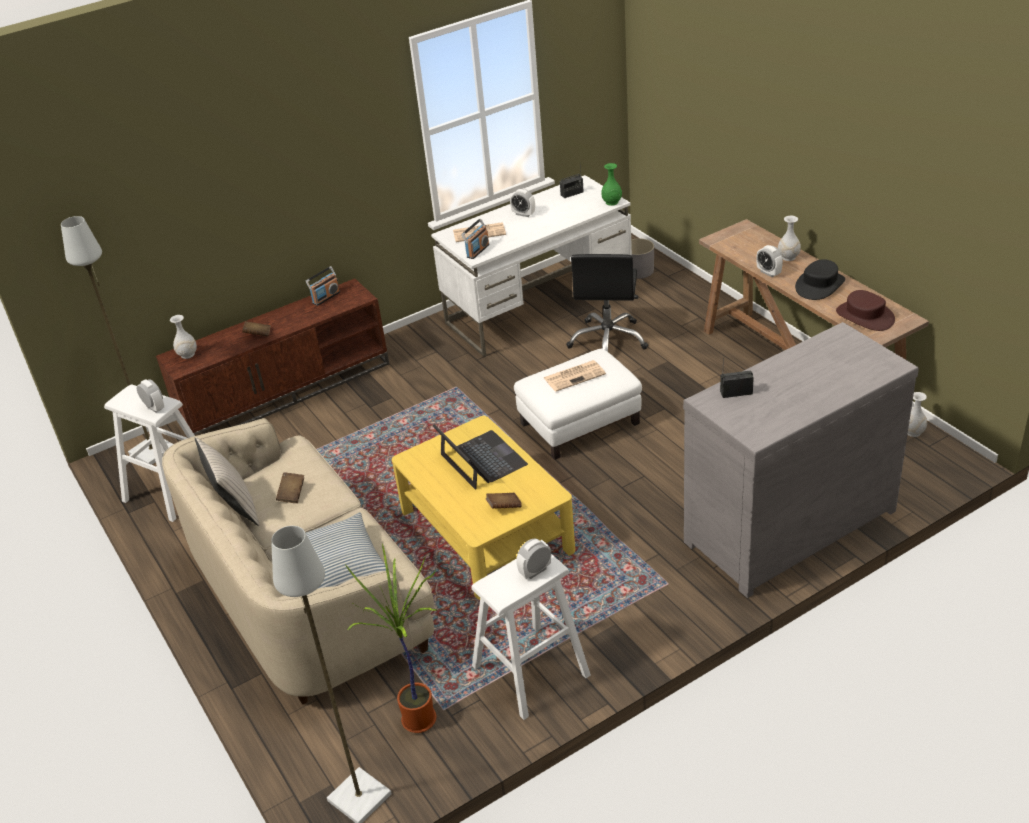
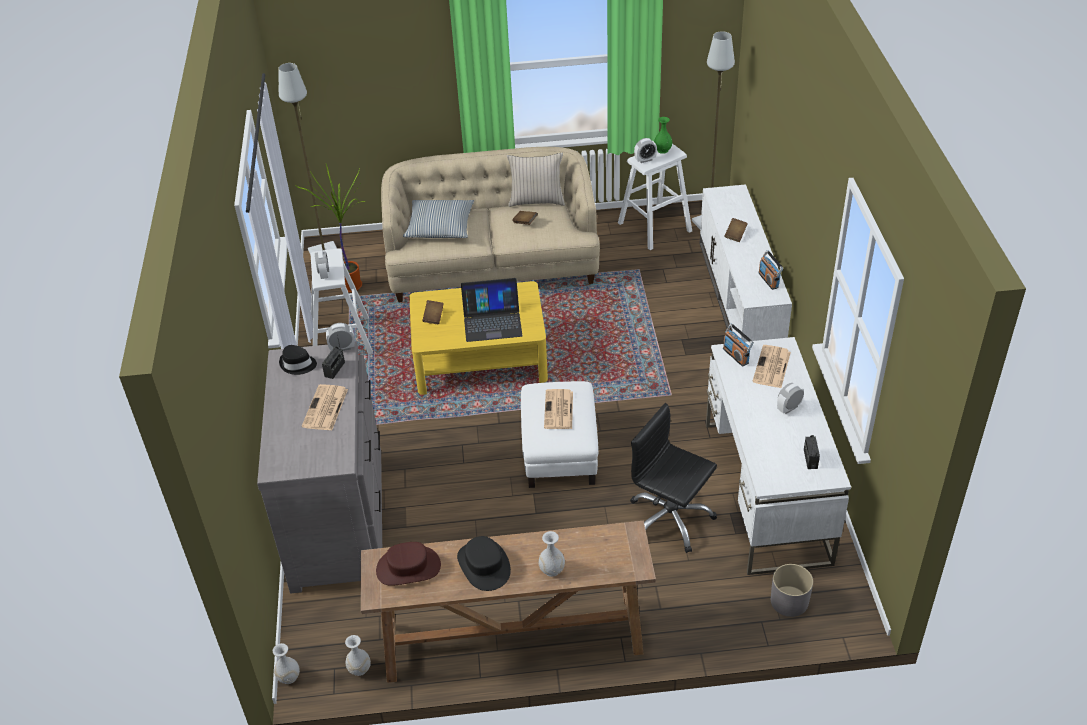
camera: 115 degrees right, 5 degrees up
brown tv stand [156,279,389,435] -> white tv stand [700,184,792,342]
white vase [170,315,197,359] -> white vase moved to [273,643,300,684]
green vase [601,163,622,206] -> green vase moved to [654,117,672,154]
alarm clock [756,245,783,277] -> alarm clock moved to [326,323,355,351]
none -> black hat [279,345,317,375]
none -> newspaper [302,384,348,430]

